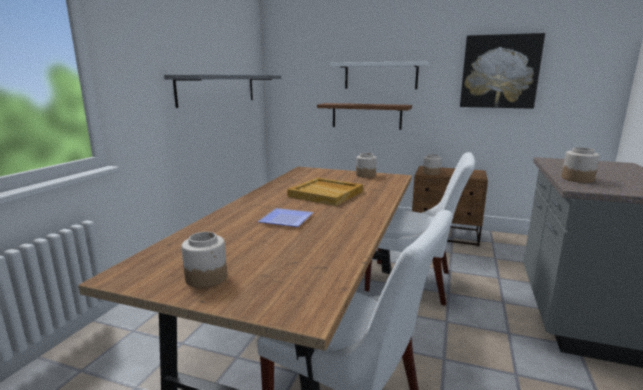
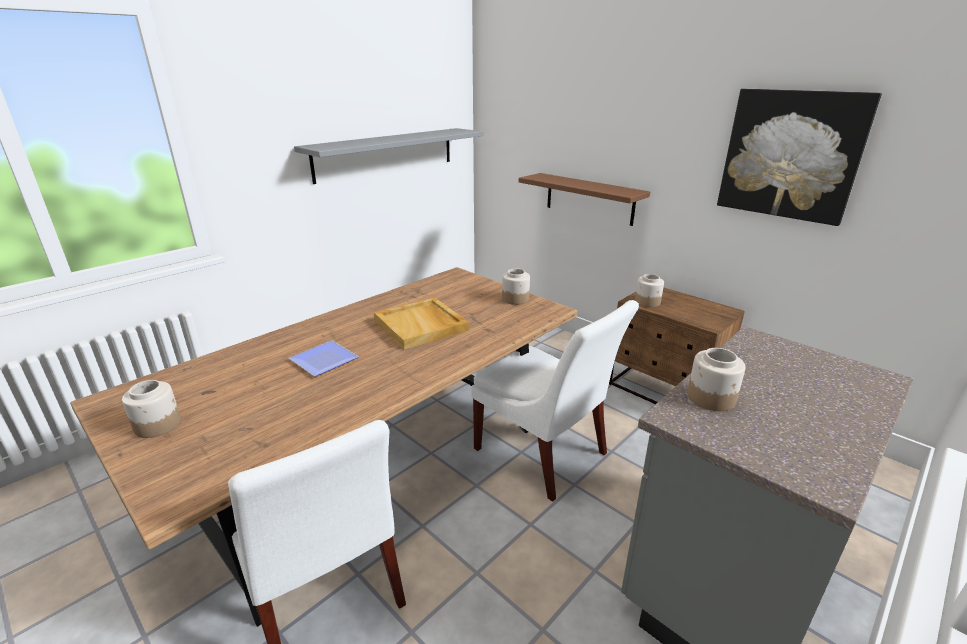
camera: 25 degrees right, 10 degrees up
white shelf [330,61,429,89] -> none

